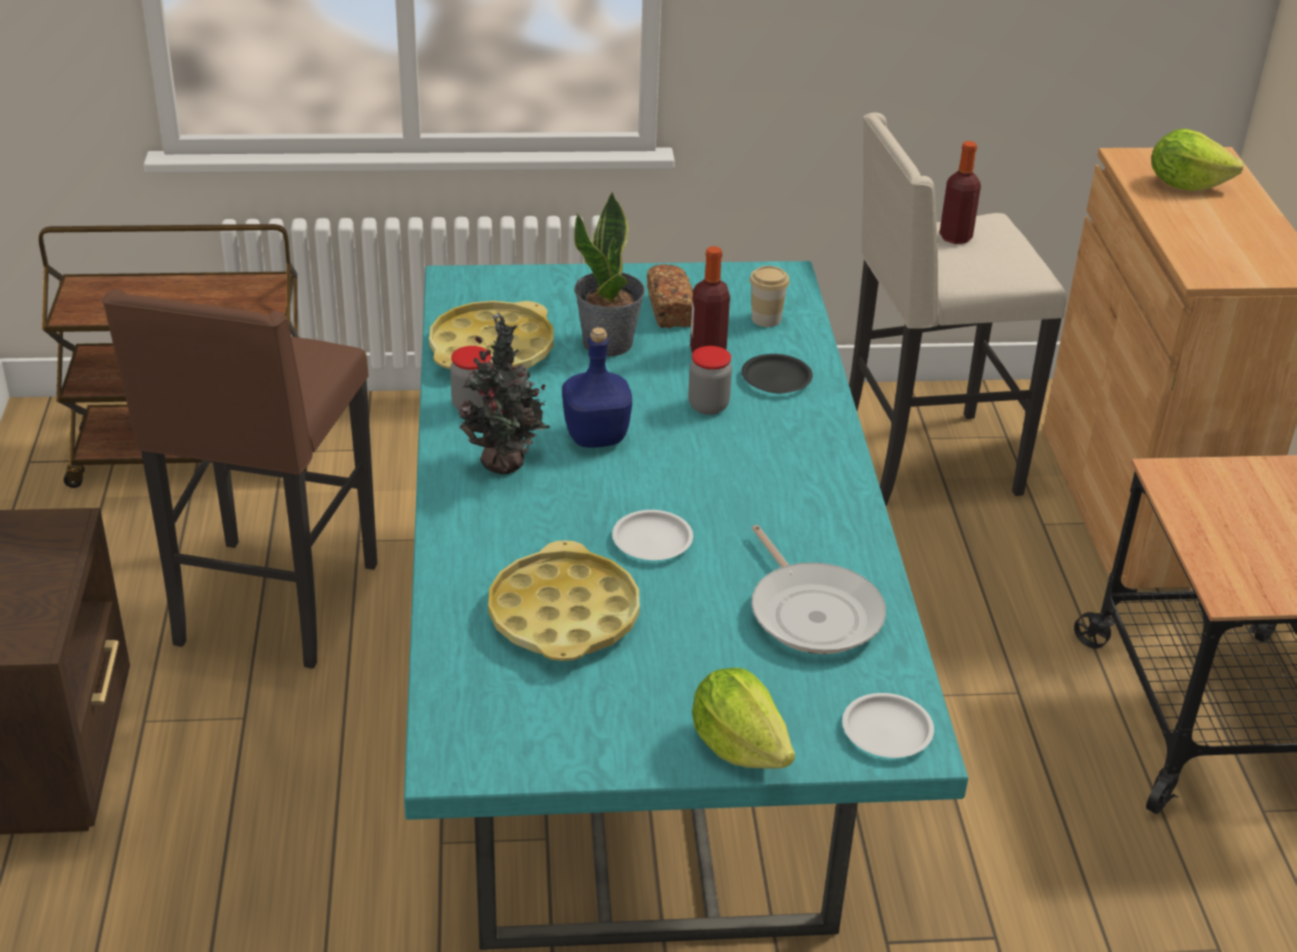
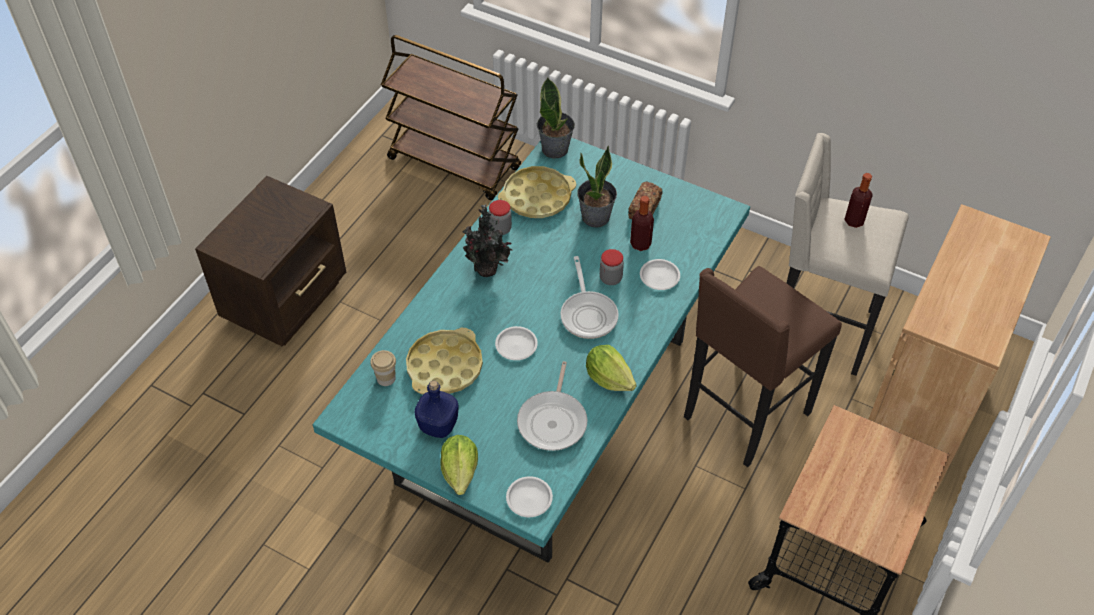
camera: 35 degrees right, 15 degrees up
brown stool [102,289,377,669] -> brown stool moved to [684,266,842,467]
blue bottle [562,327,632,448] -> blue bottle moved to [415,380,459,438]
black plate [741,354,813,393] -> white plate [640,259,680,290]
cup [750,266,790,327] -> cup moved to [370,350,396,386]
lettuce [1151,129,1244,191] -> lettuce moved to [586,345,637,391]
none -> potted plant [537,77,575,159]
none -> frying pan [560,256,619,339]

